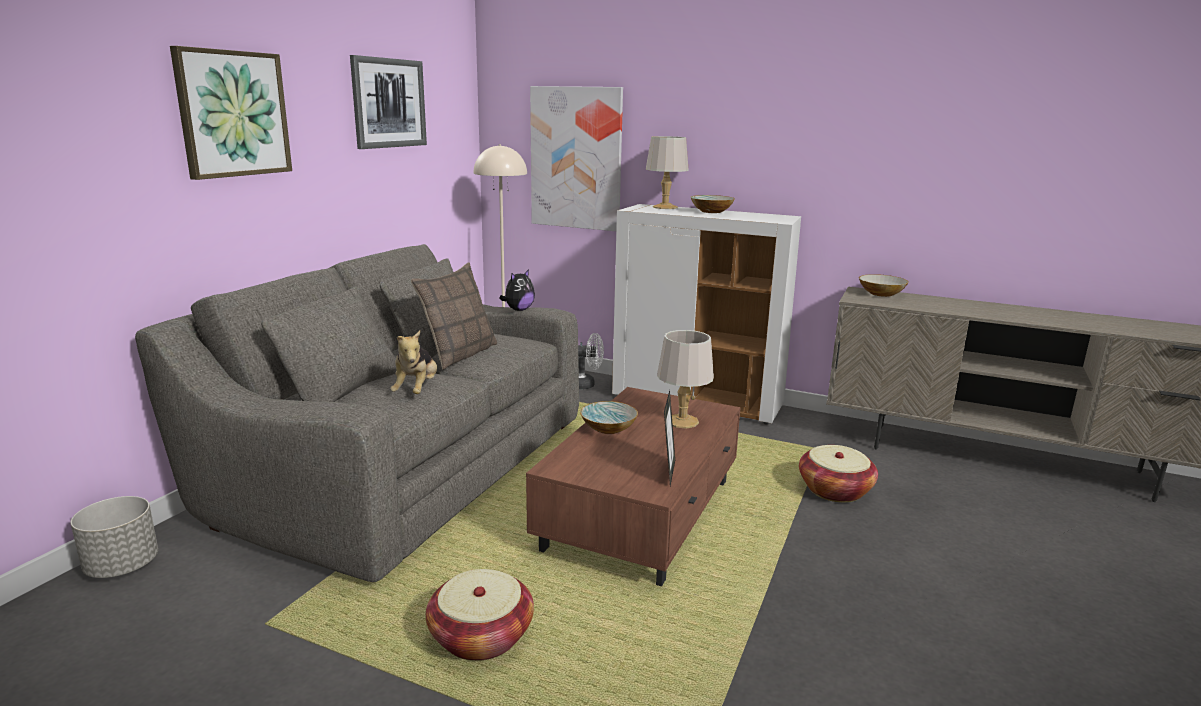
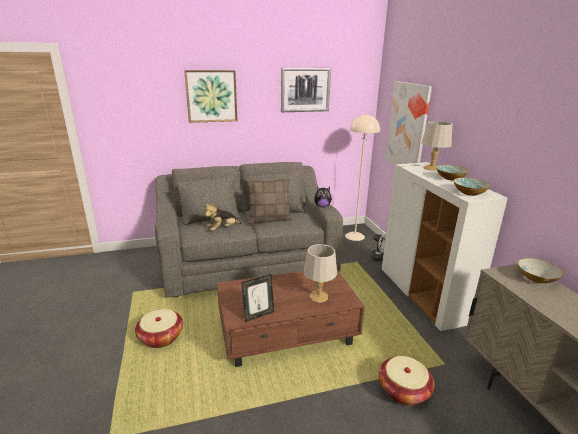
camera: 50 degrees right, 5 degrees up
grey planter [70,496,158,578] -> none
bowl [580,401,638,434] -> bowl moved to [454,178,491,196]

